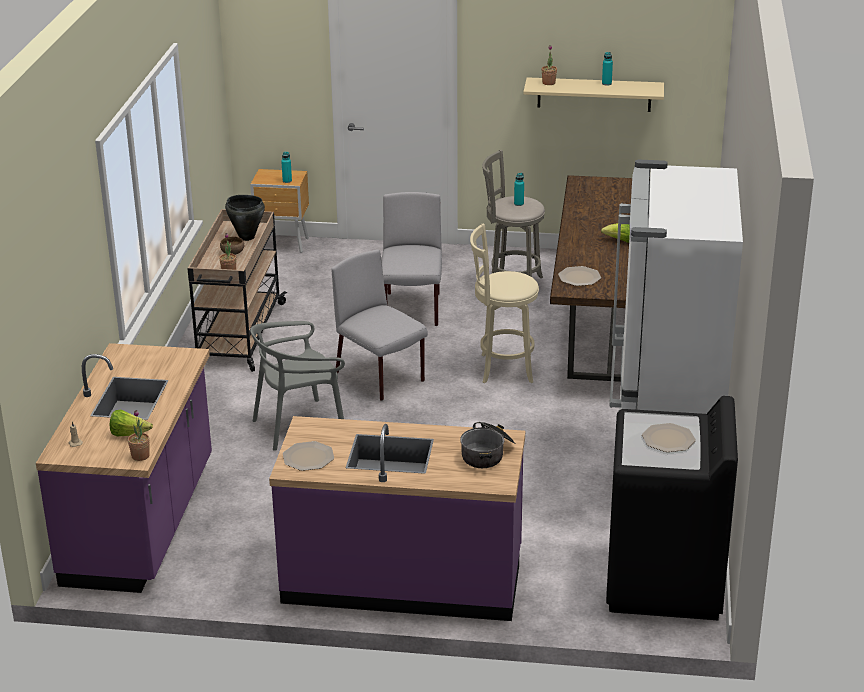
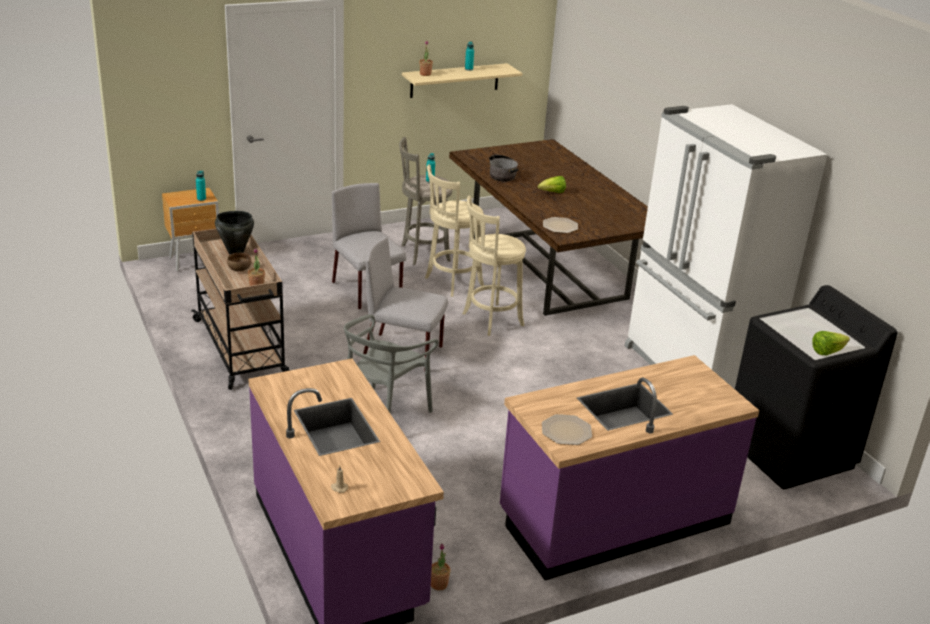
camera: 35 degrees left, 0 degrees up
lettuce [110,410,153,436] -> lettuce moved to [812,331,850,355]
potted plant [128,410,150,461] -> potted plant moved to [431,543,451,591]
cooking pot [460,422,515,468] -> cooking pot moved to [489,155,519,182]
plate [642,423,696,452] -> none
none -> beige stool [425,164,484,297]

